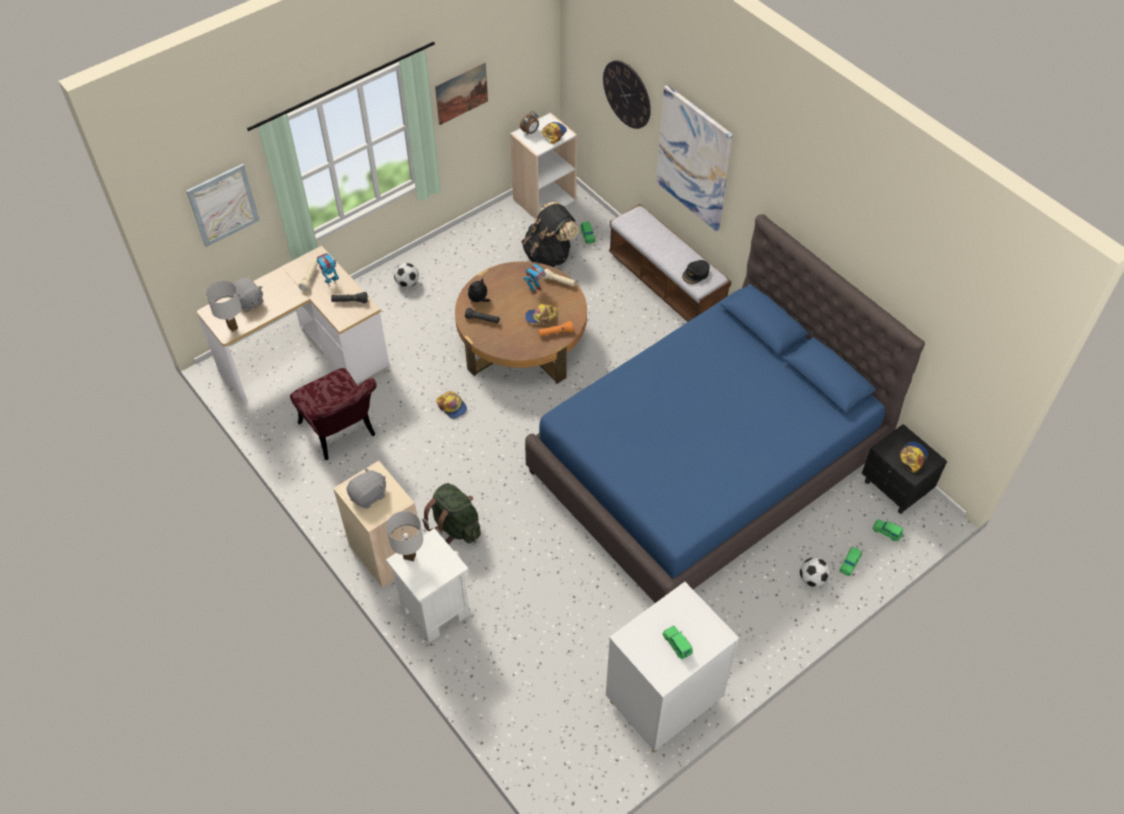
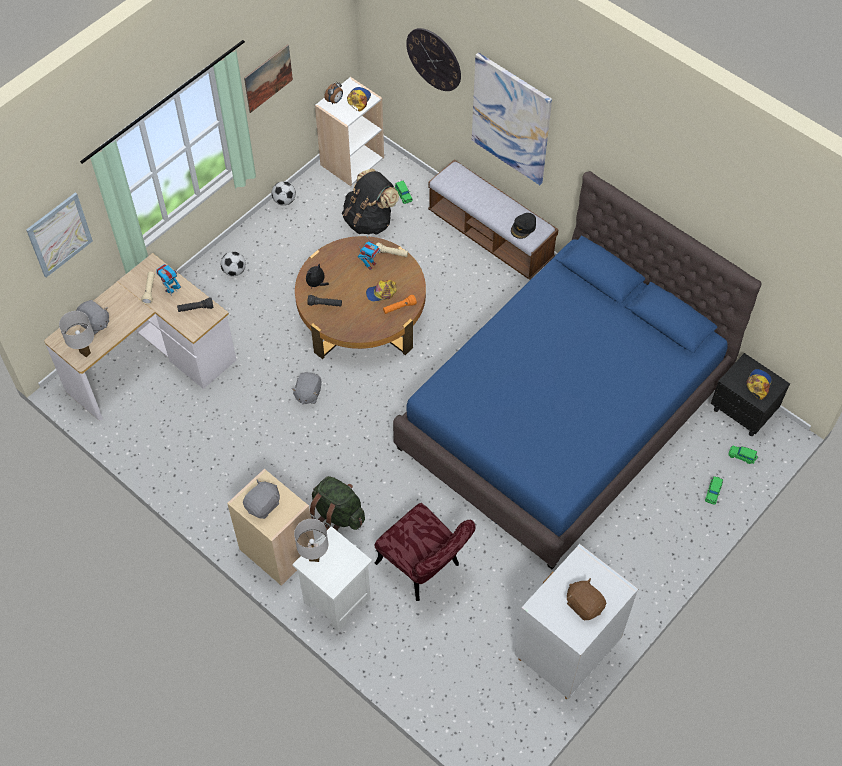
camera: 10 degrees left, 5 degrees up
red chair [290,368,377,460] -> red chair moved to [375,503,476,601]
cap [436,391,467,419] -> grey plush toy [292,372,322,404]
green toy car [663,626,693,660] -> brown plush toy [567,578,606,620]
football [800,557,830,587] -> football moved to [271,181,296,206]

